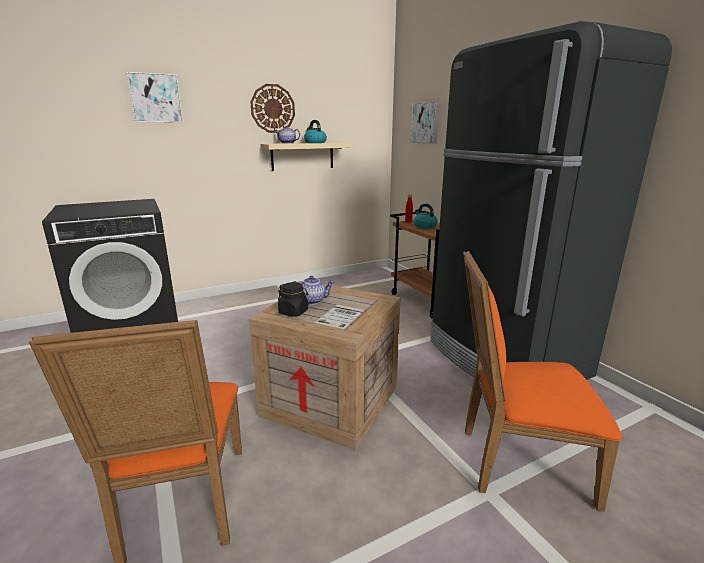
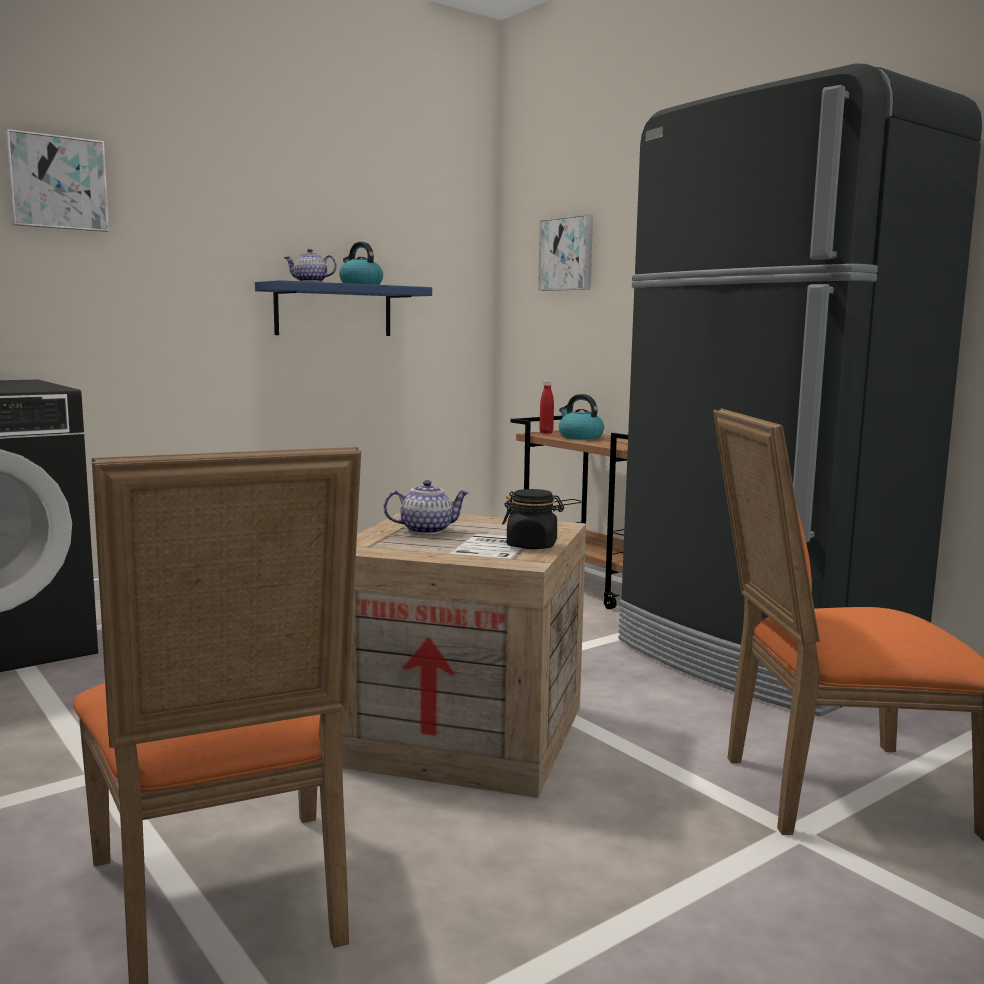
camera: 10 degrees left, 10 degrees down
wall clock [250,84,295,133] -> none
beige shelf [260,142,352,171] -> blue shelf [255,280,432,336]
black jar [278,282,308,316] -> black jar moved to [502,489,564,549]

